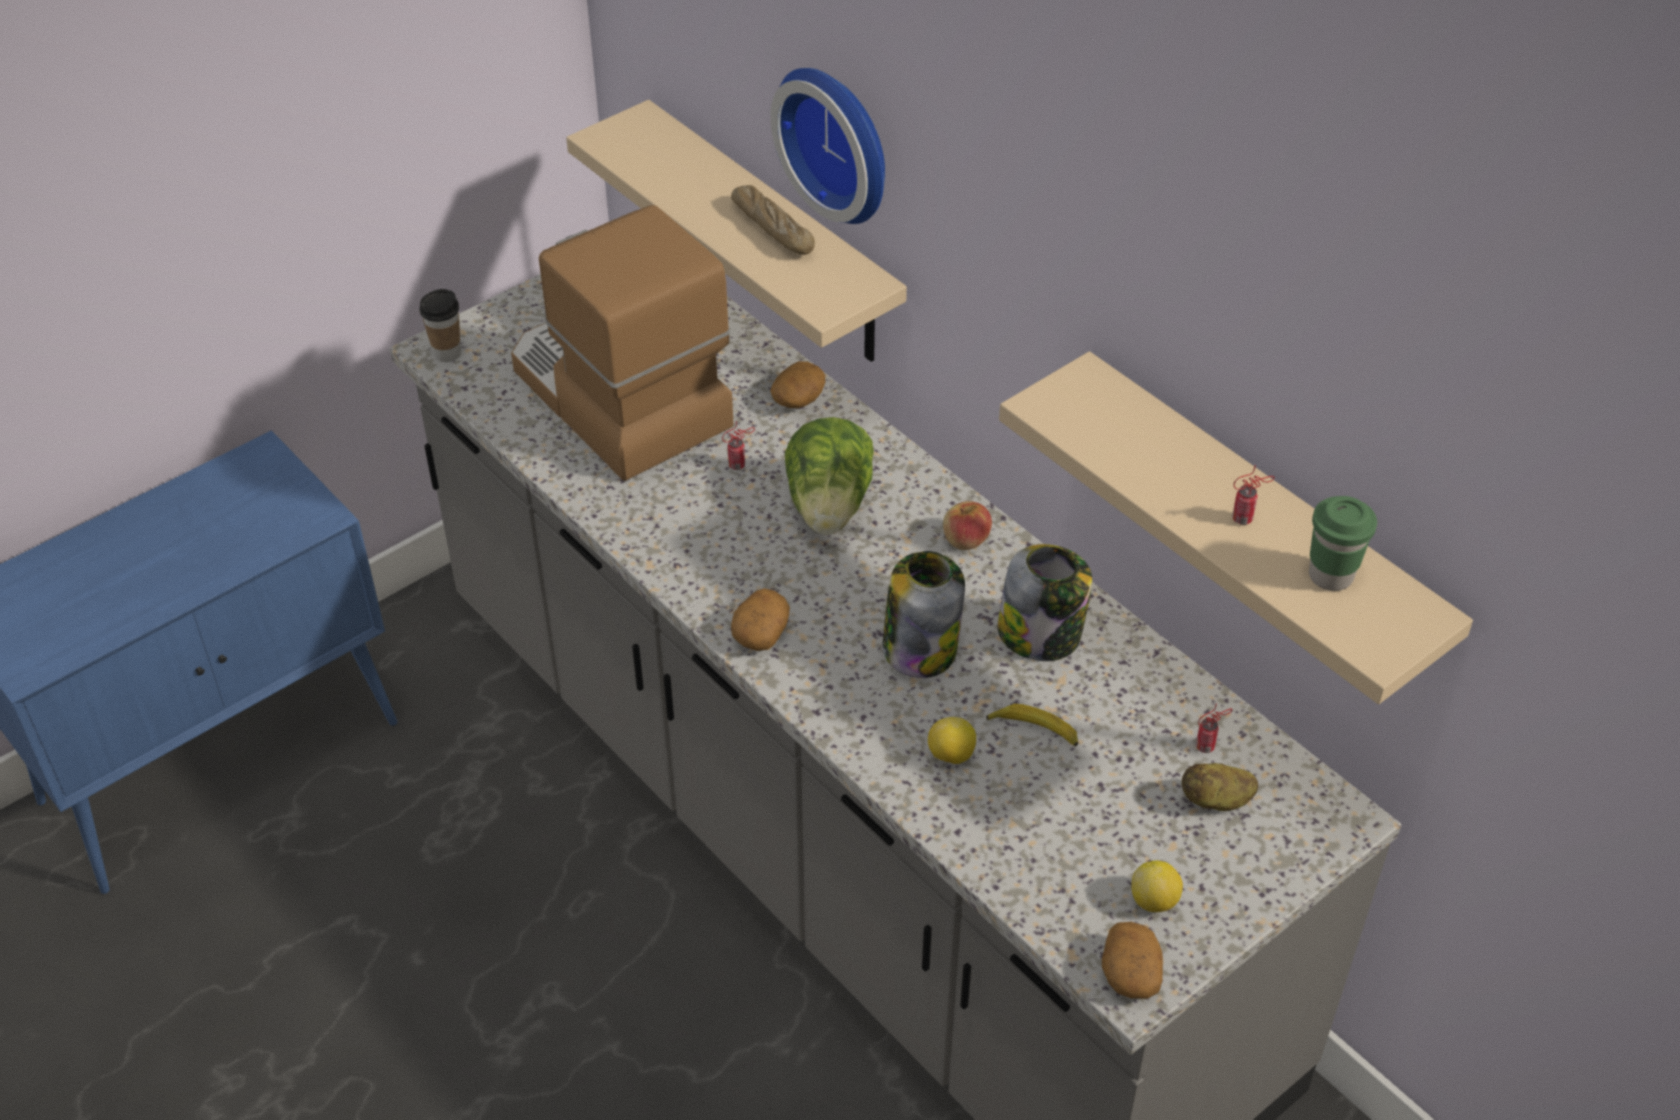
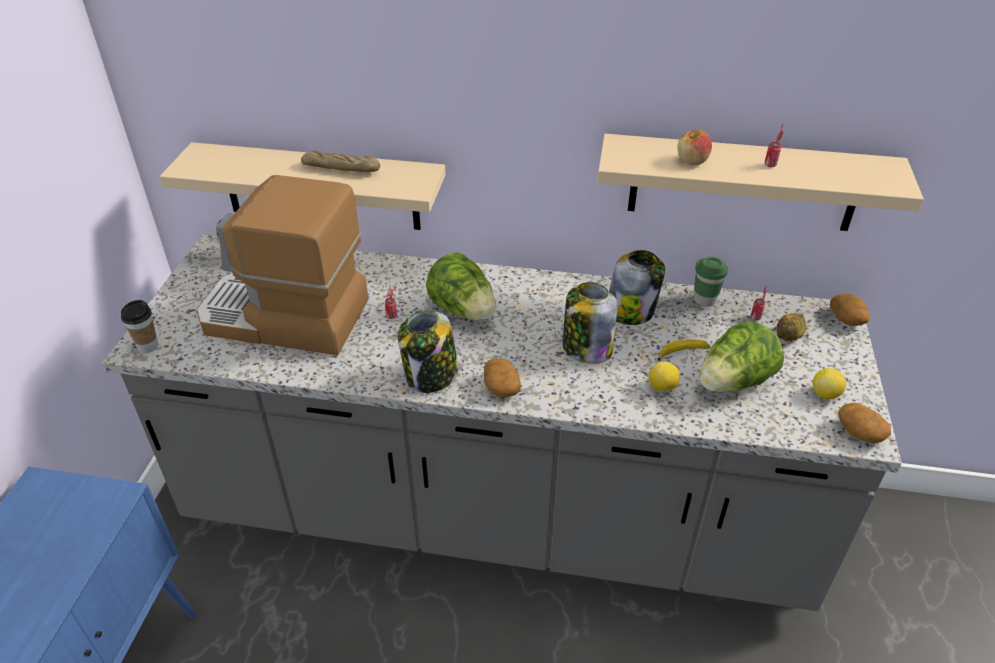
camera: 40 degrees left, 5 degrees down
wall clock [770,68,885,224] -> none
potato [770,361,826,408] -> potato moved to [830,294,870,326]
apple [943,501,992,550] -> apple moved to [678,130,712,165]
green cup [1309,496,1377,591] -> green cup moved to [694,257,728,307]
none -> jar [398,310,458,393]
none -> lettuce [700,322,784,392]

